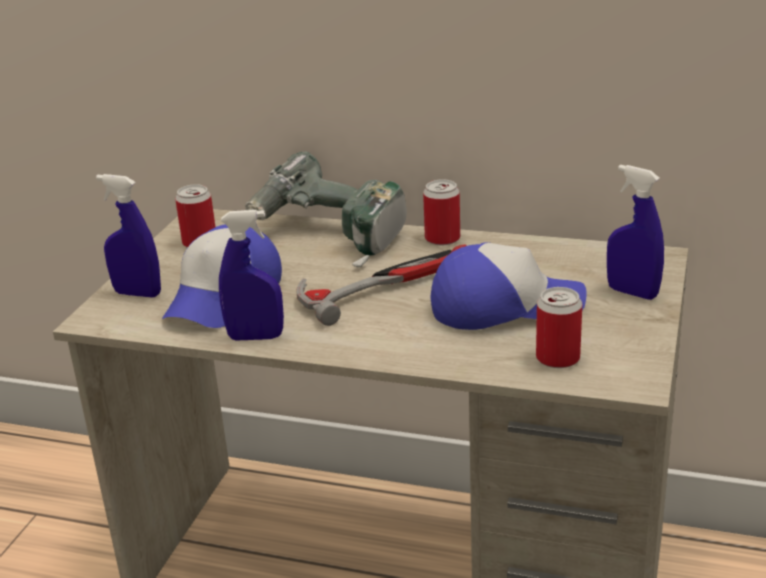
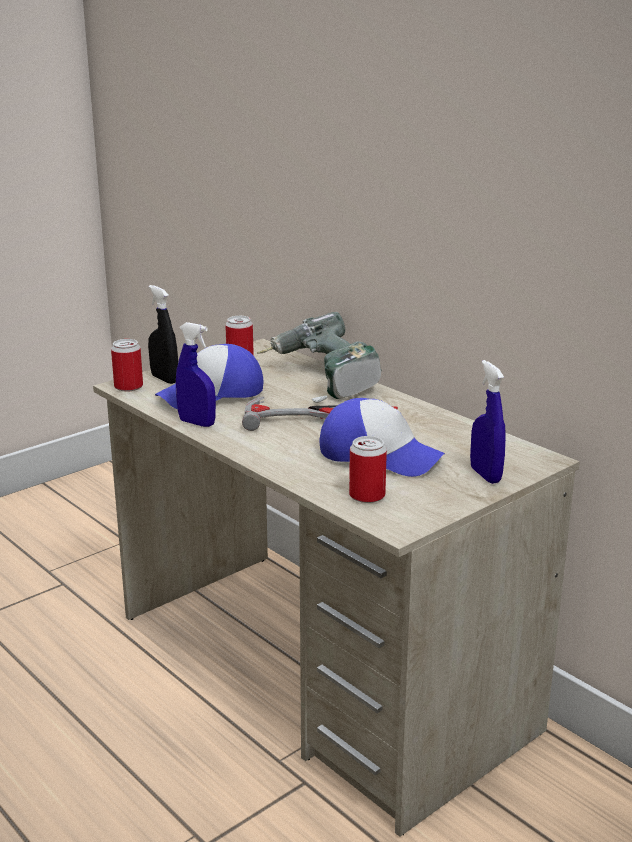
camera: 30 degrees right, 5 degrees down
blue spray bottle [96,174,161,297] -> black spray bottle [148,285,178,384]
can [423,179,460,246] -> can moved to [111,339,143,392]

